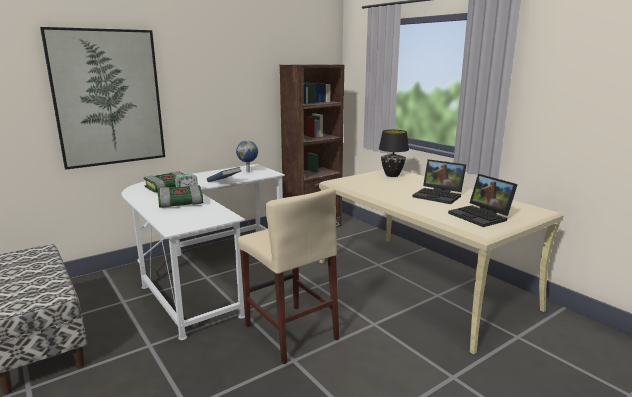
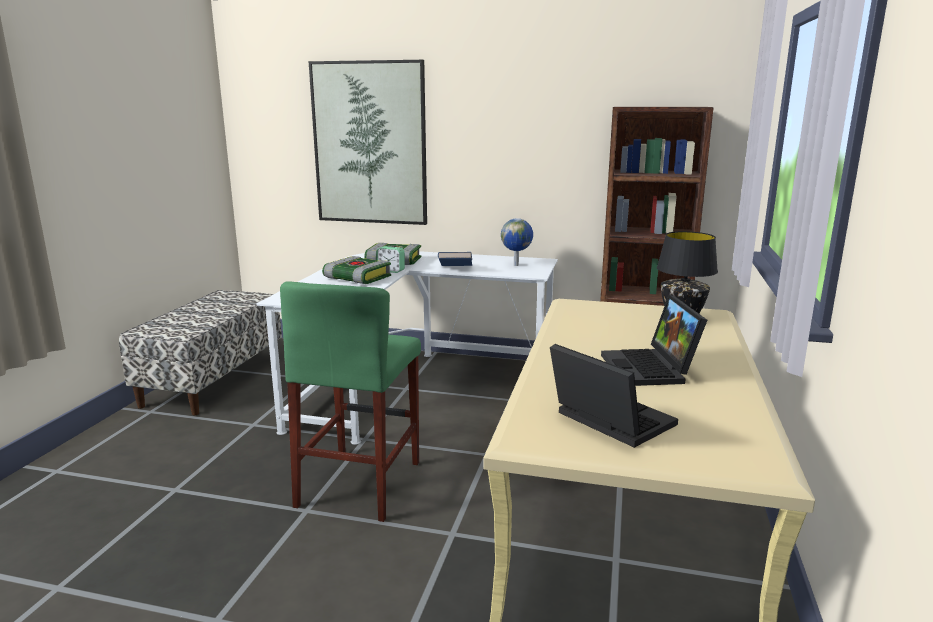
camera: 50 degrees right, 0 degrees up
beige stool [238,188,339,364] -> green stool [280,281,421,522]
laptop [448,174,518,227] -> laptop turned 120 degrees clockwise [550,344,678,448]

